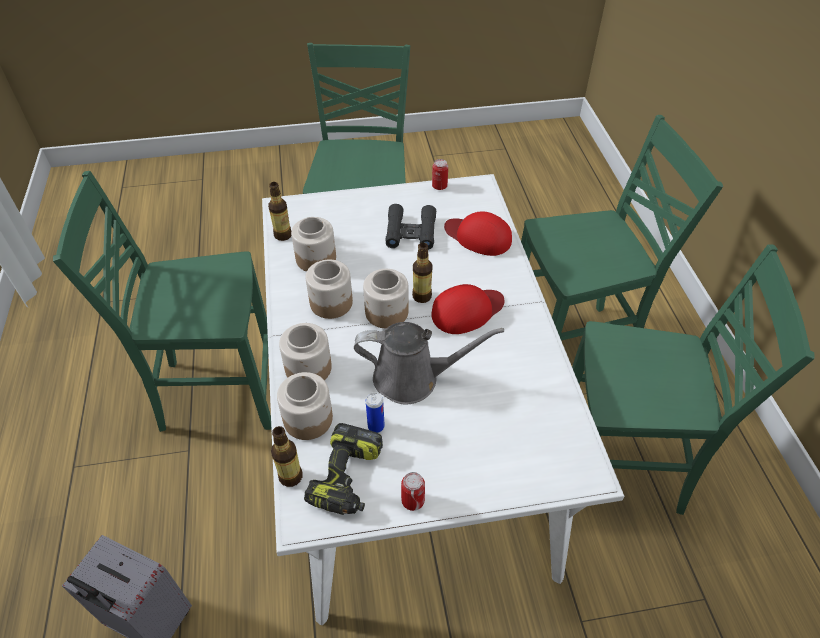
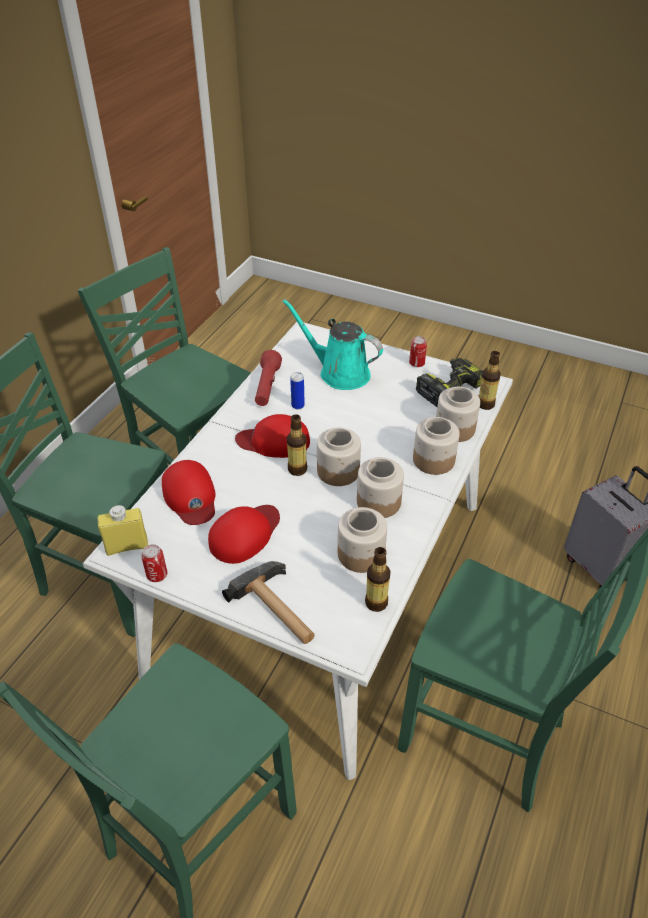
camera: 145 degrees left, 5 degrees down
grey watering can [354,322,504,405] -> none
can [366,393,385,433] -> can moved to [290,372,305,410]
black binoculars [385,204,436,250] -> red cap [208,505,280,564]
none -> yellow bottle [98,505,148,556]
none -> hammer [222,561,315,644]
none -> red flashlight [255,350,282,406]
none -> turquoise watering can [282,299,383,390]

